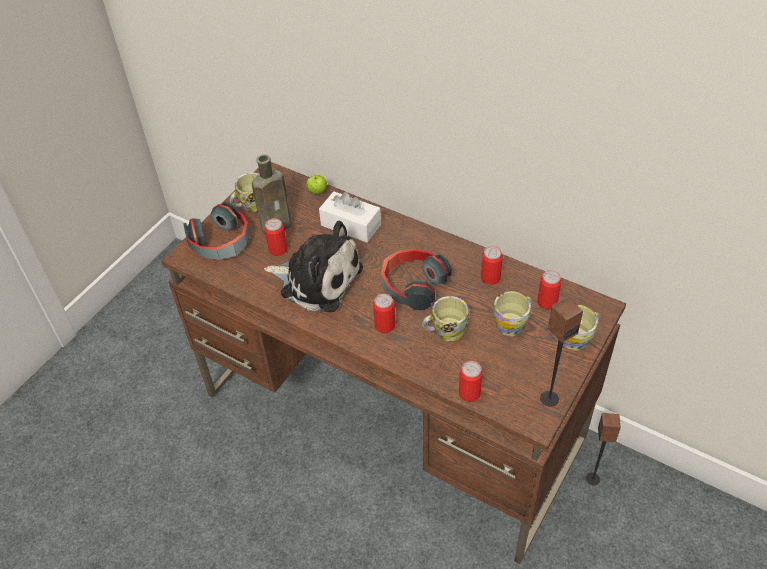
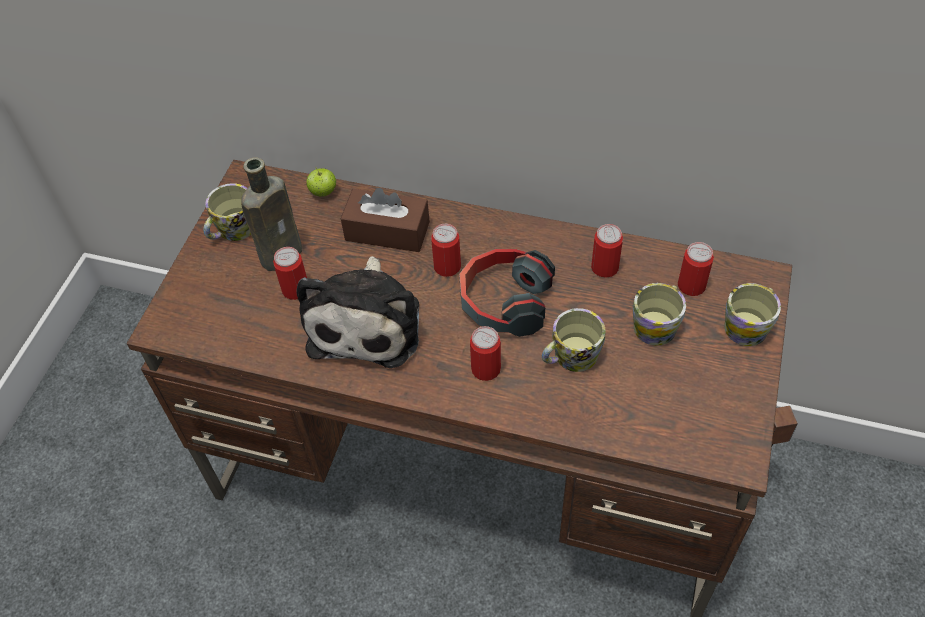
camera: 15 degrees left, 5 degrees up
headphones [183,202,249,260] -> none
plush toy [264,221,363,313] -> plush toy turned 90 degrees clockwise [296,256,419,368]
white tissue box [319,191,381,242] -> brown tissue box [341,188,430,252]
can [459,361,483,402] -> can moved to [431,224,461,277]
speaker [540,297,583,407] -> none

